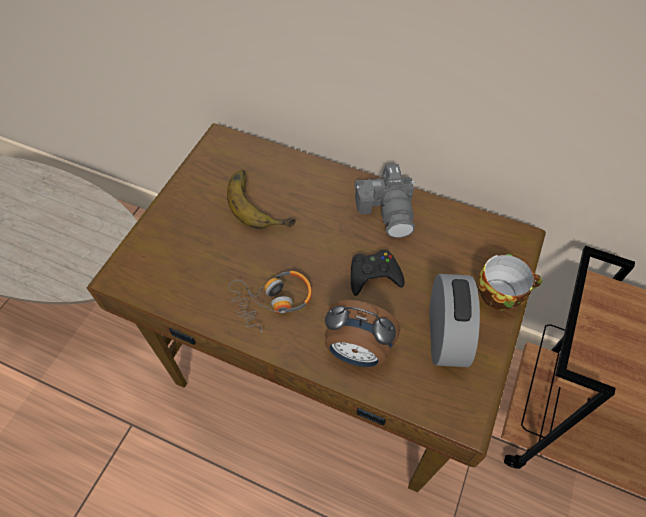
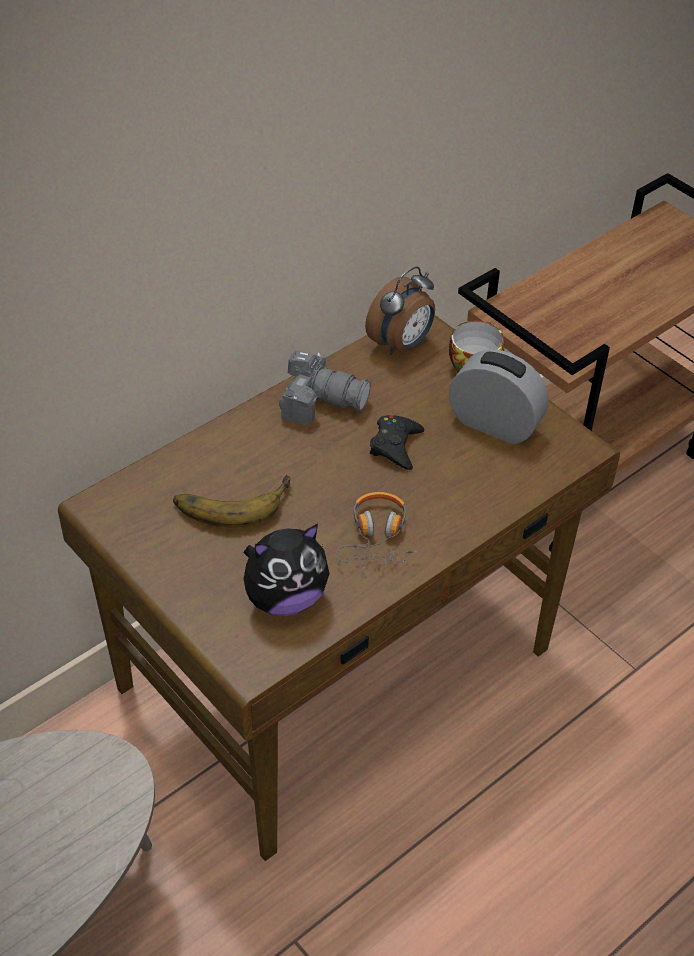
camera: 65 degrees left, 10 degrees down
alarm clock [325,300,400,367] -> alarm clock moved to [365,266,435,355]
none -> plush toy [244,524,330,616]

